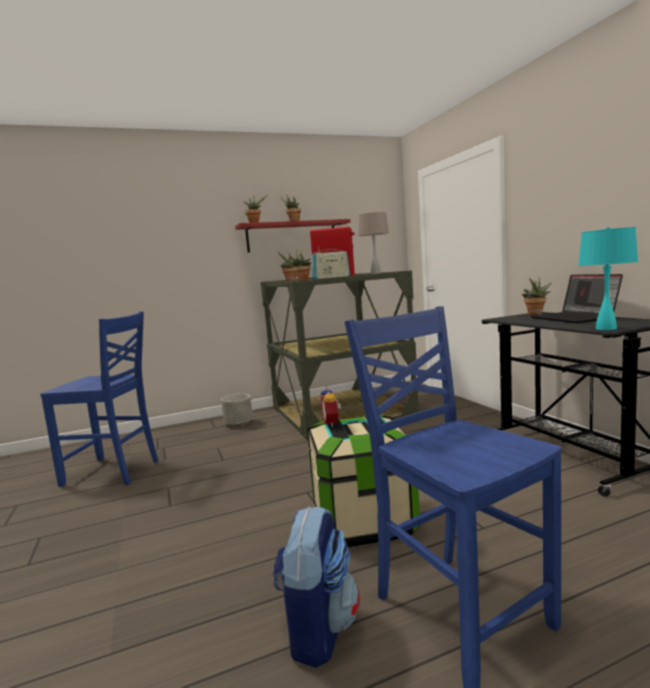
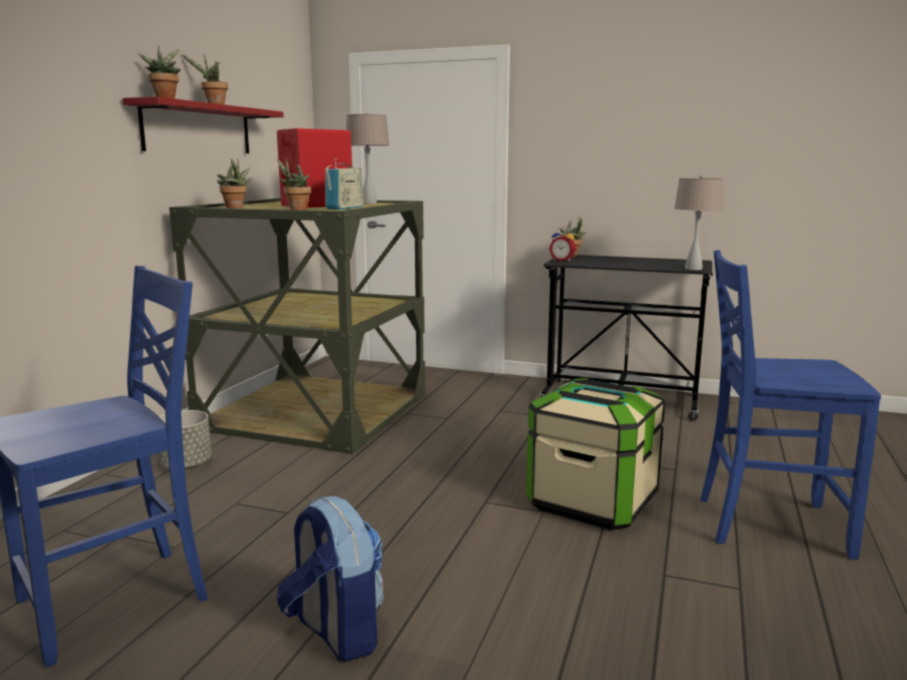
camera: 50 degrees left, 5 degrees up
backpack [272,506,360,668] -> backpack moved to [277,496,384,662]
alarm clock [321,385,341,427] -> alarm clock moved to [549,227,576,262]
laptop [531,274,623,323] -> none
turquoise table lamp [578,227,638,330] -> beige table lamp [674,176,723,270]

